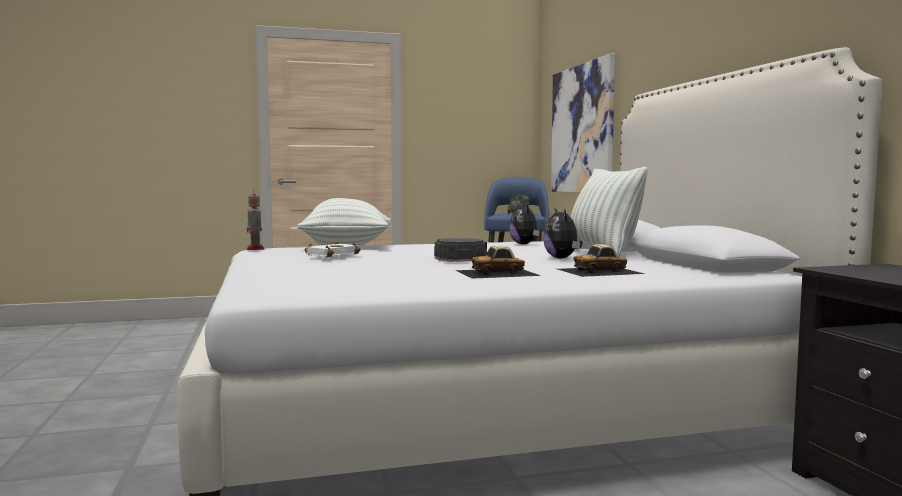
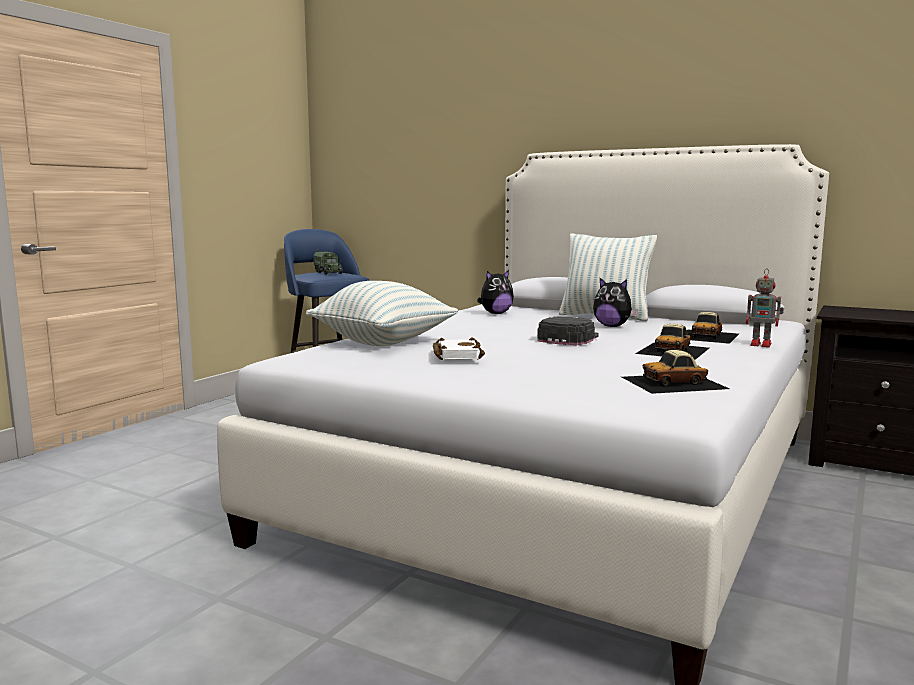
camera: 45 degrees left, 5 degrees up
toy robot [247,193,265,250] -> toy robot moved to [746,269,784,347]
plush toy [509,203,541,244] -> plush toy turned 60 degrees counterclockwise [477,270,514,314]
picture [551,53,615,193] -> none
none -> toy car [622,350,730,394]

